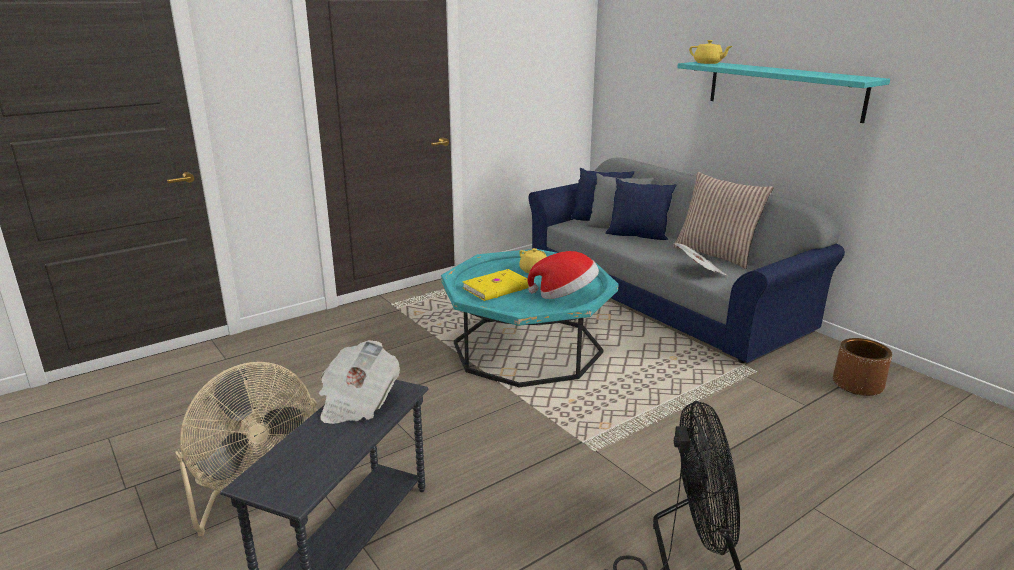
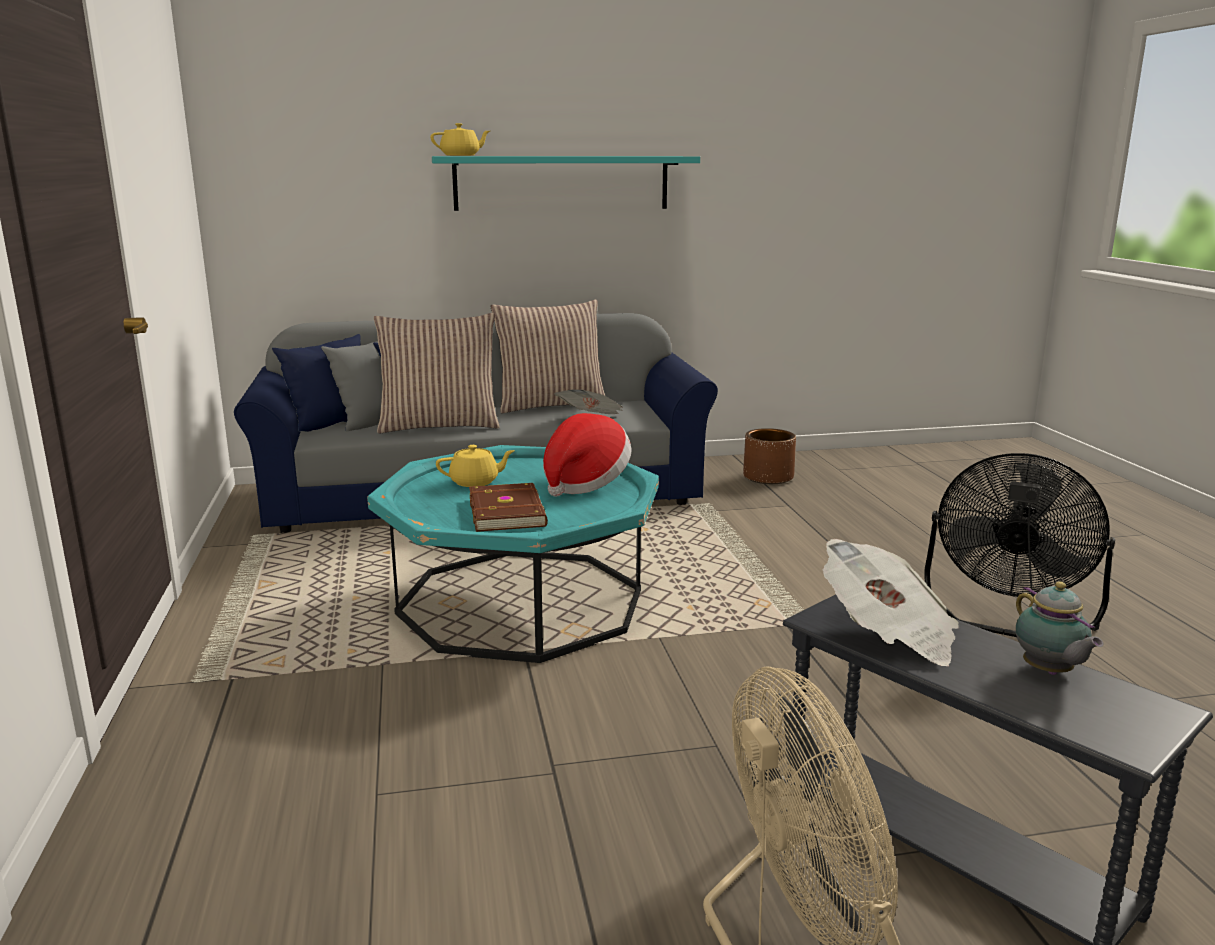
camera: 65 degrees left, 5 degrees down
yellow book [462,269,529,301] -> brown book [469,483,548,532]
none -> pillow [374,313,500,433]
none -> teapot [1016,582,1103,675]

